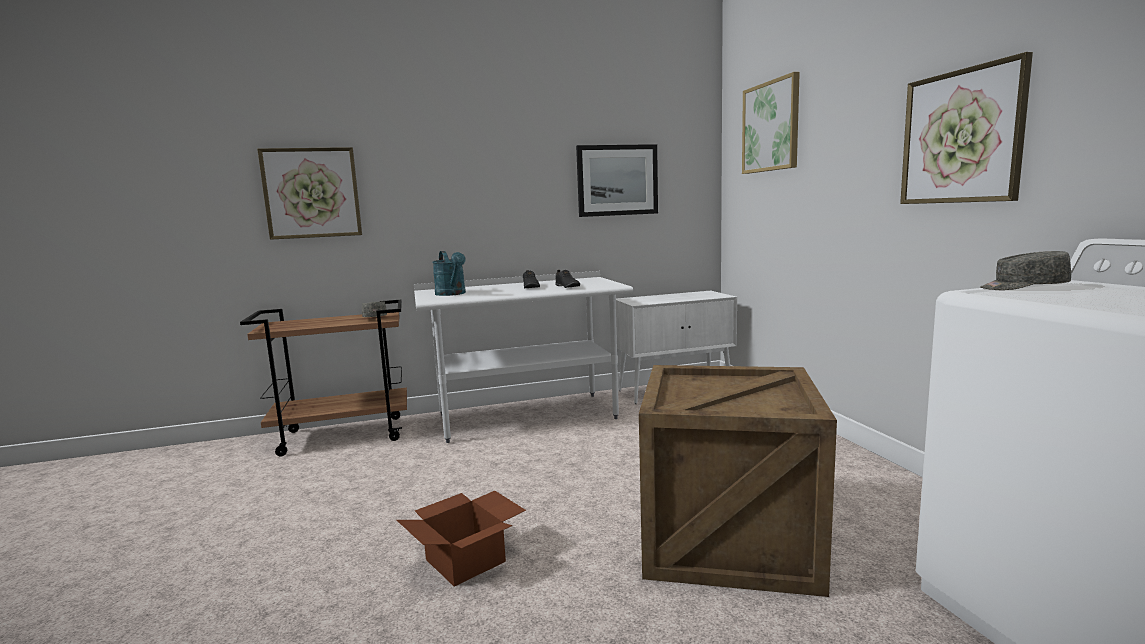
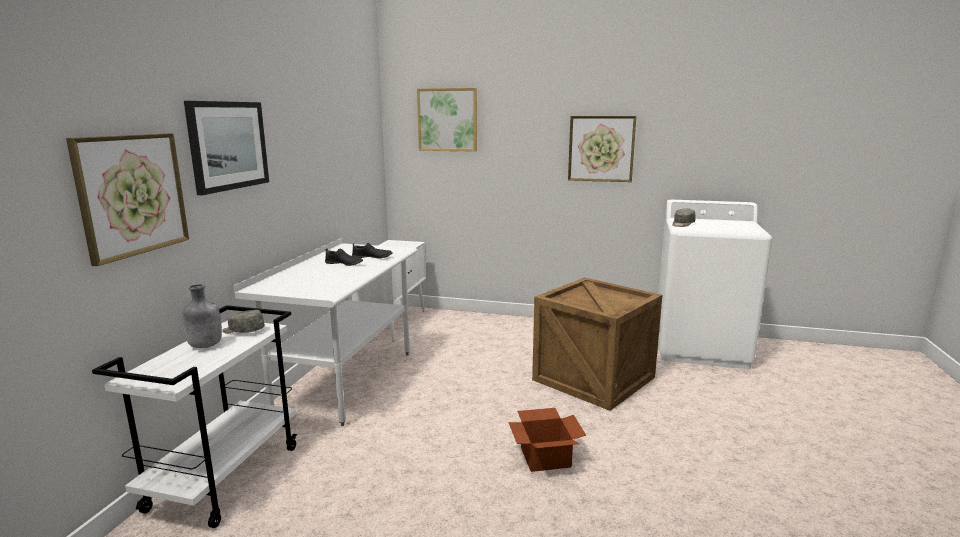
camera: 60 degrees left, 5 degrees up
brown cart [240,300,407,457] -> white cart [92,305,297,528]
turquoise watering can [433,251,466,296] -> none
picture [576,144,658,217] -> picture moved to [184,101,269,195]
none -> grey bottle [182,284,222,348]

